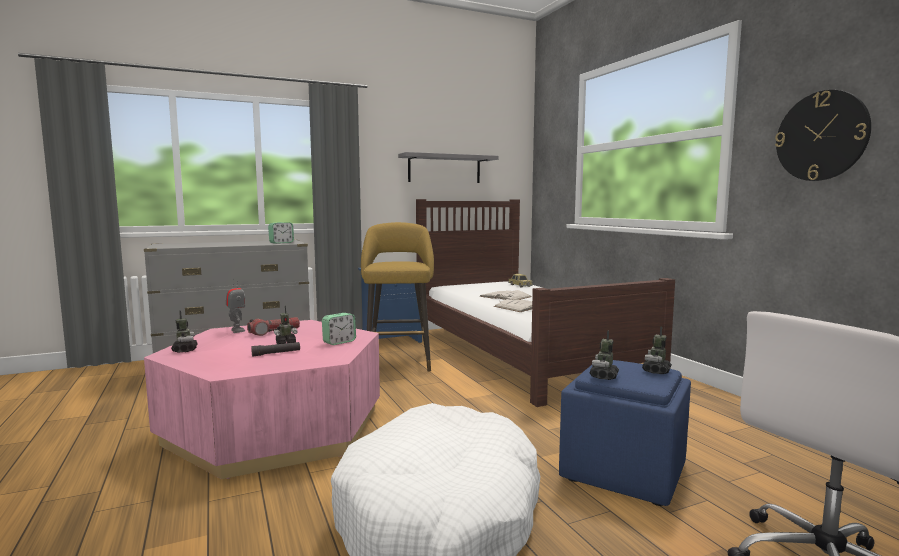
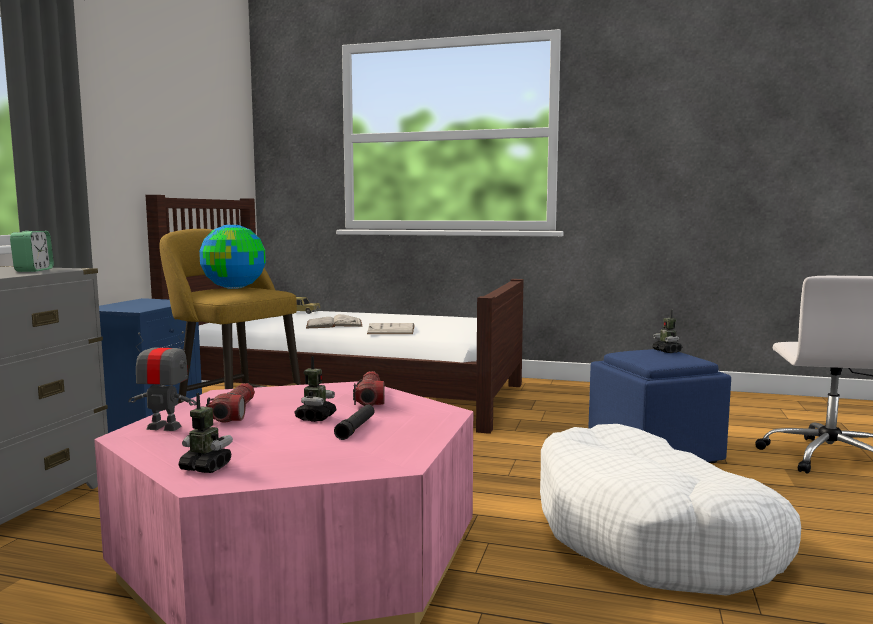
camera: 50 degrees left, 0 degrees up
alarm clock [322,313,356,345] -> flashlight [353,371,385,406]
grey shelf [398,152,498,183] -> none
toy robot [589,331,619,380] -> none
wall clock [775,90,871,181] -> none
none -> globe [199,225,266,289]

